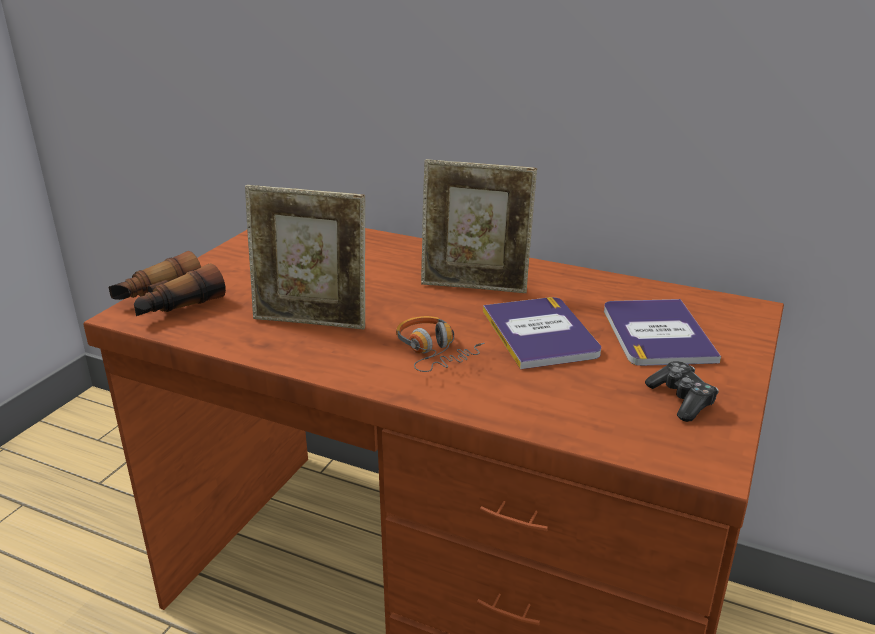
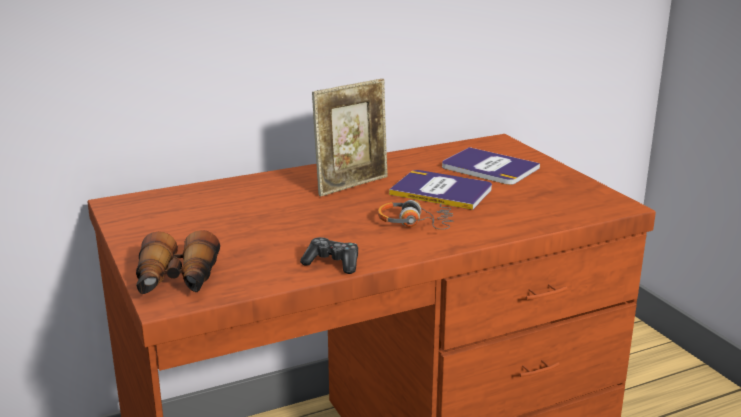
camera: 50 degrees left, 5 degrees down
picture frame [245,185,365,329] -> none
game controller [645,361,719,422] -> game controller moved to [300,237,358,274]

